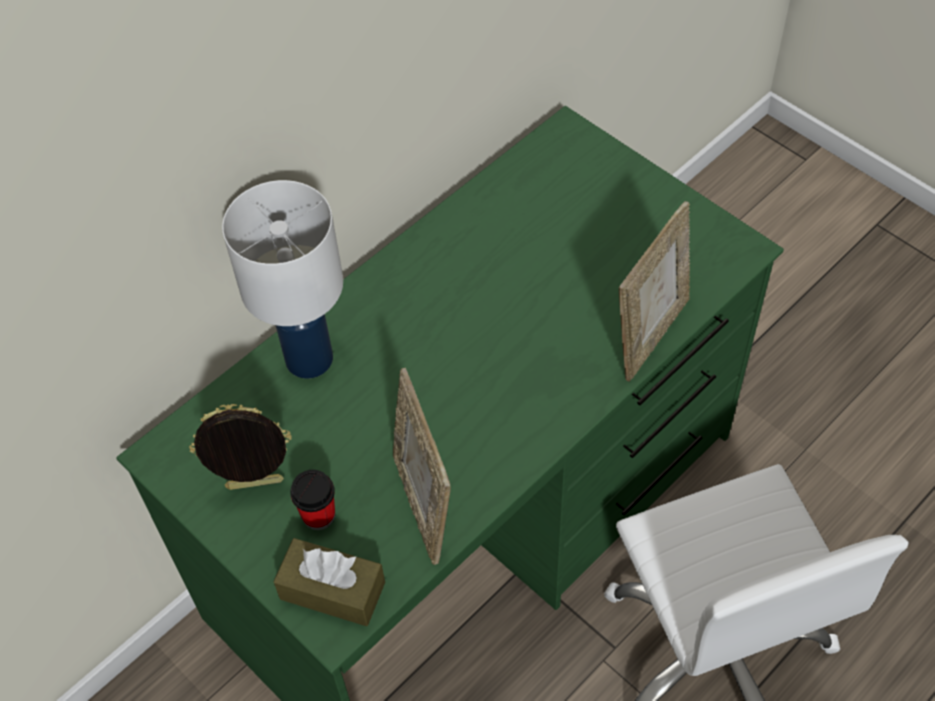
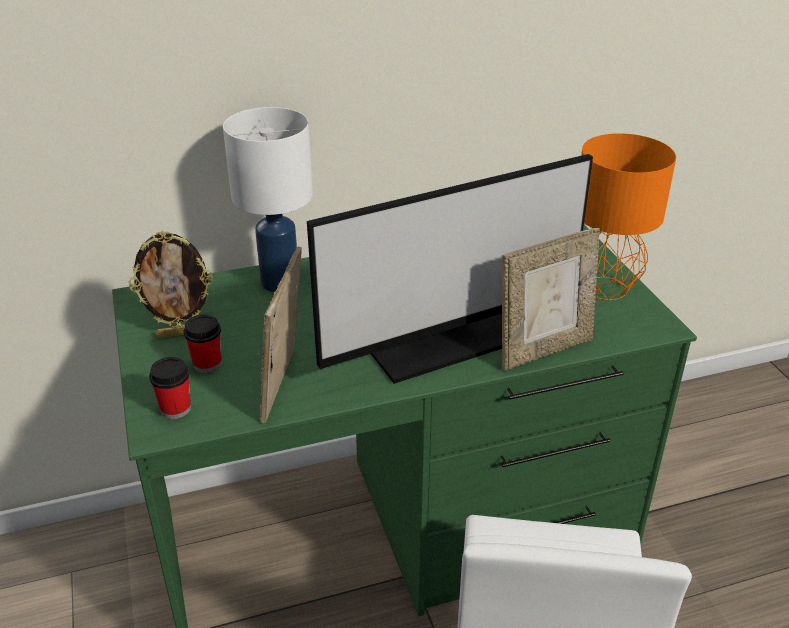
camera: 25 degrees right, 20 degrees down
picture frame [189,404,292,490] -> picture frame turned 150 degrees clockwise [129,231,213,338]
brown tissue box [273,538,385,626] -> cup [149,357,191,419]
none -> monitor [307,154,593,384]
none -> orange table lamp [581,133,676,300]

